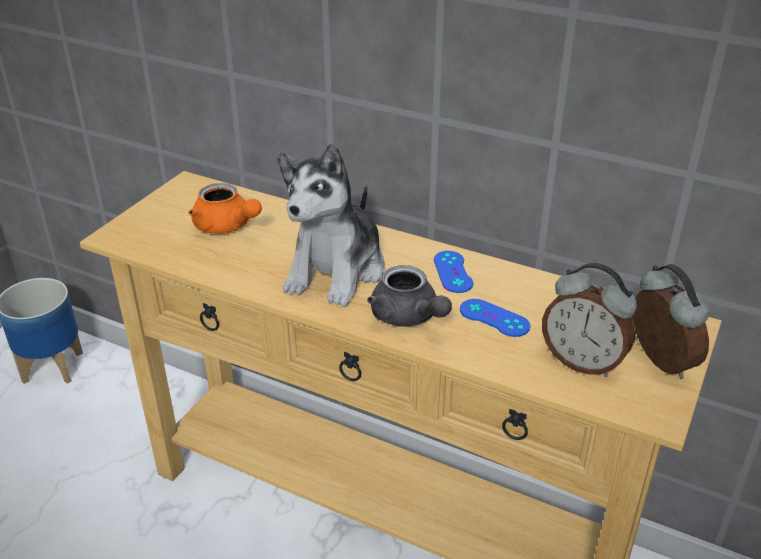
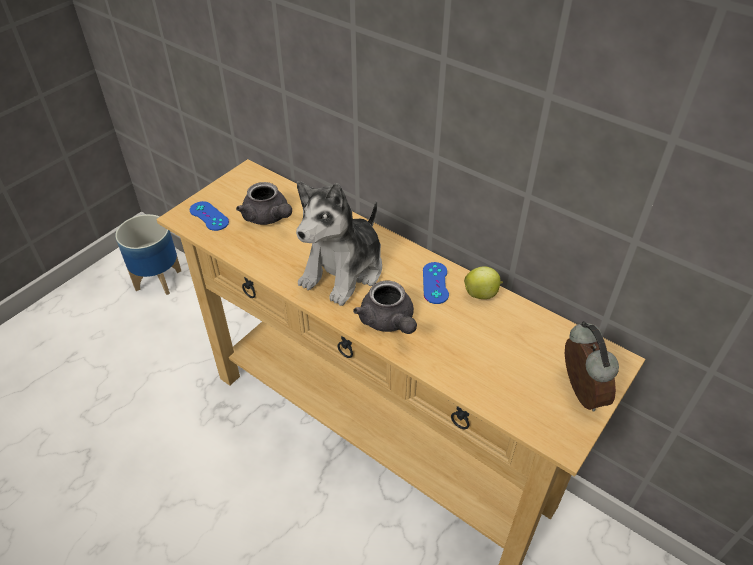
camera: 10 degrees right, 10 degrees up
orange teapot [188,183,262,234] -> grey teapot [236,182,292,225]
blue game controller [460,299,530,337] -> blue game controller moved to [190,201,229,231]
alarm clock [542,263,637,377] -> none
none -> apple [464,266,503,299]

